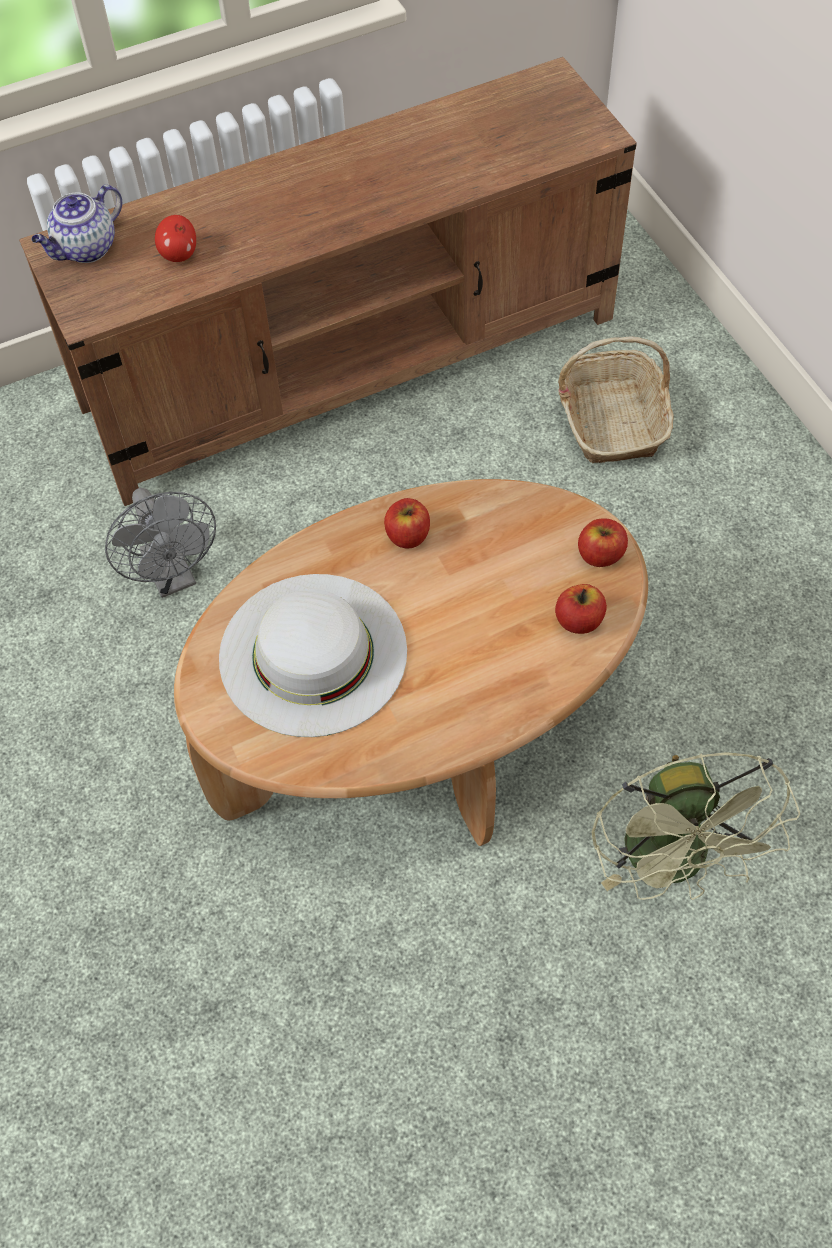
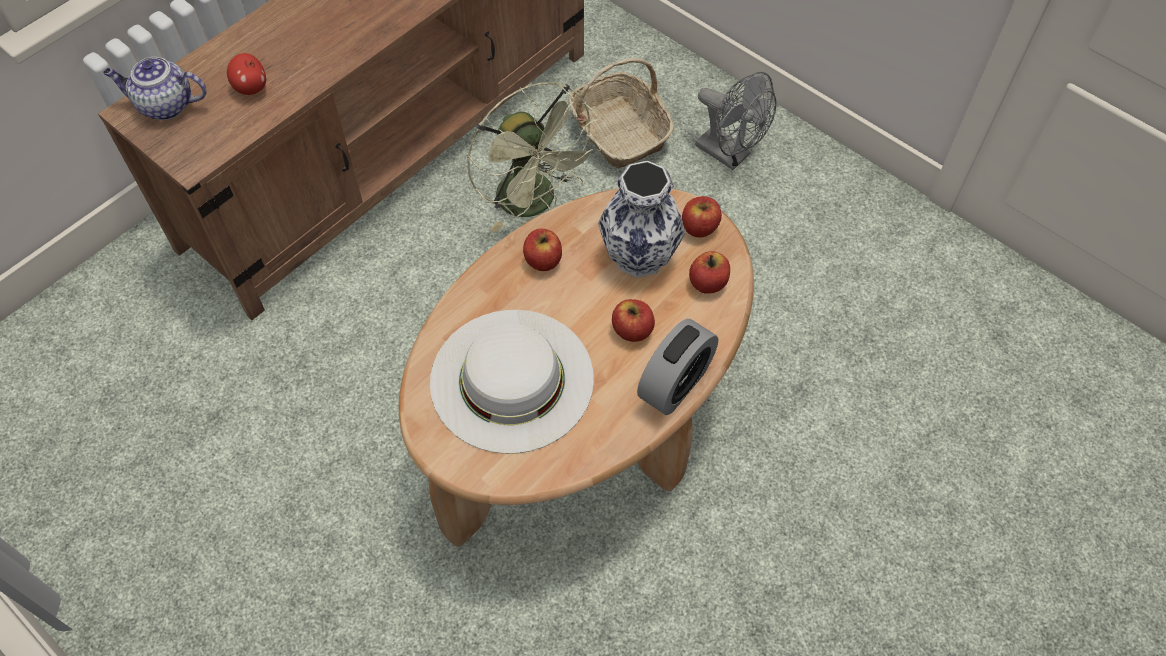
camera: 25 degrees left, 0 degrees up
teapot [32,185,122,263] -> teapot turned 75 degrees clockwise [103,57,207,120]
grey fan [105,488,216,598] -> grey fan moved to [695,71,777,170]
green fan [591,752,800,900] -> green fan moved to [467,82,601,233]
none -> vase [598,161,685,278]
none -> apple [612,299,655,342]
none -> alarm clock [637,319,718,415]

